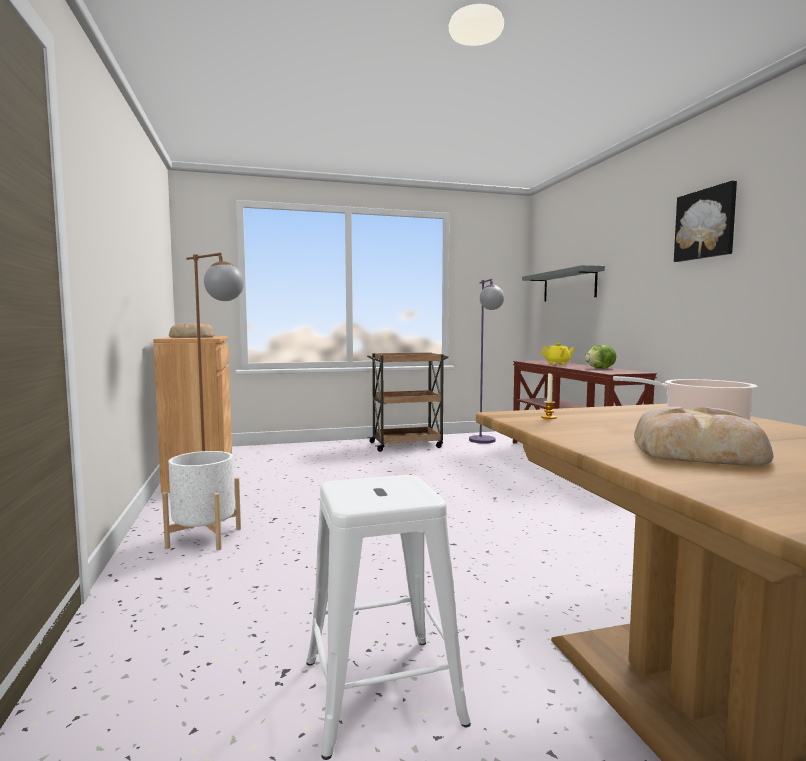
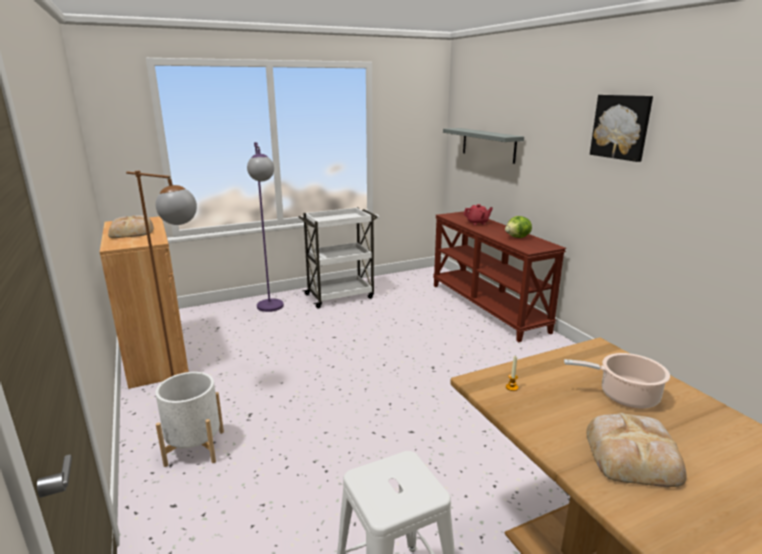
camera: 10 degrees left, 15 degrees up
brown cart [367,352,449,452] -> white cart [299,207,378,308]
purple floor lamp [469,279,504,444] -> purple floor lamp moved to [247,142,284,312]
yellow teapot [541,343,575,364] -> red teapot [463,204,493,225]

